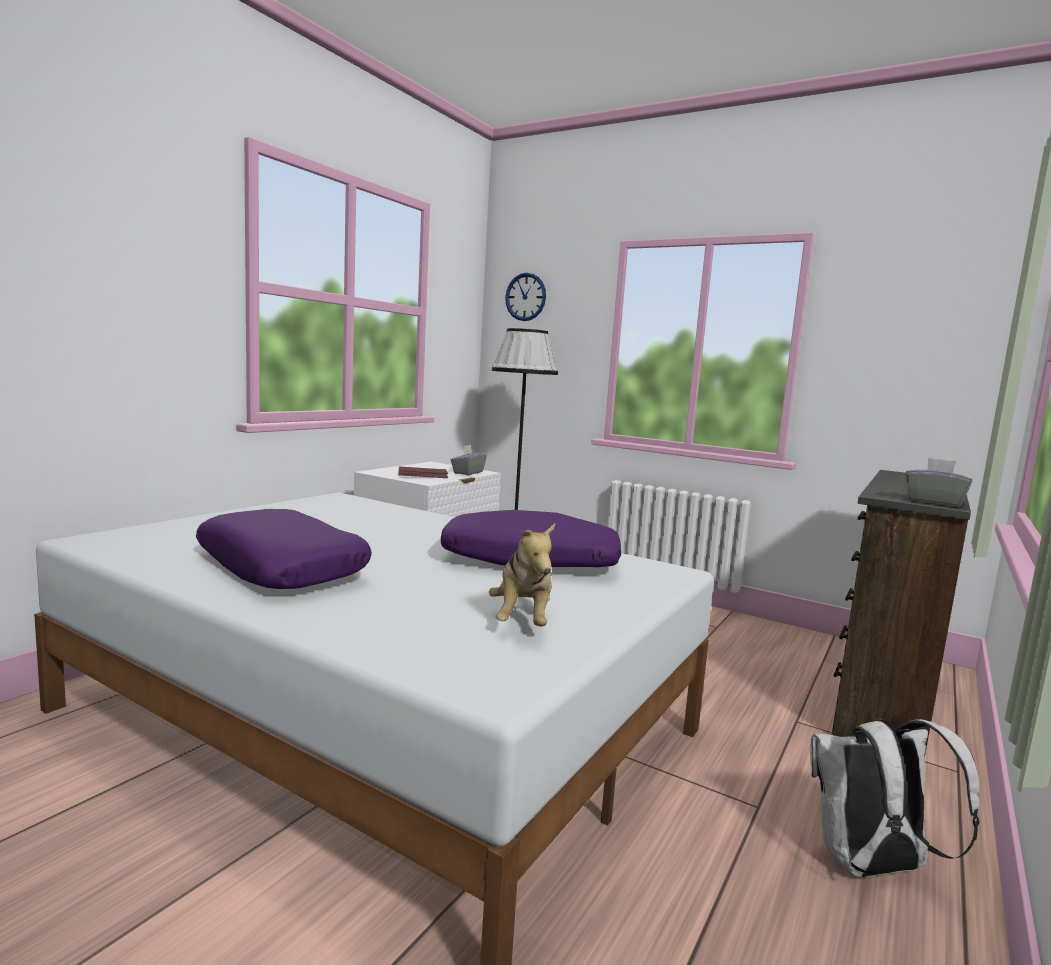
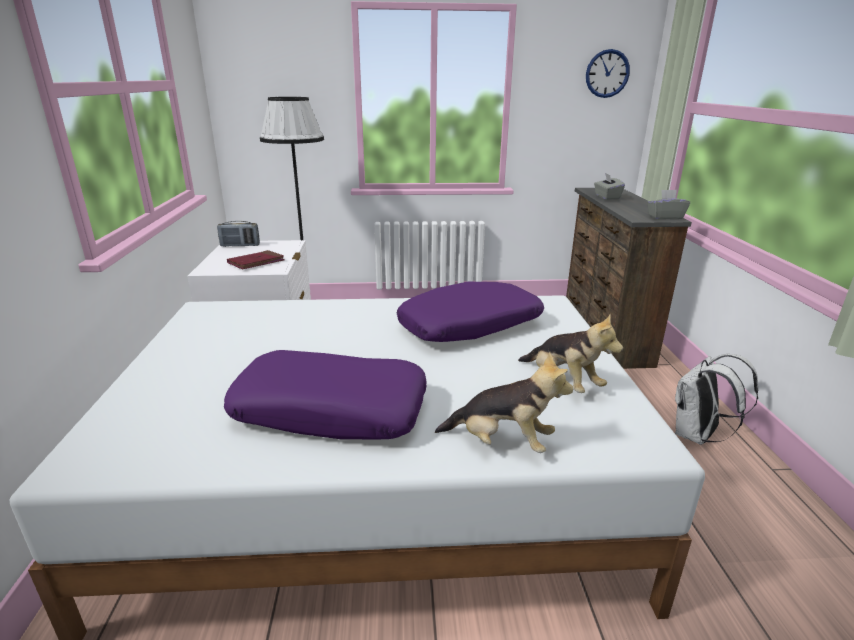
camera: 35 degrees left, 15 degrees up
grey tissue box [451,445,487,475] -> grey tissue box moved to [594,173,625,200]
wall clock [505,273,546,321] -> wall clock moved to [586,49,630,98]
none -> radio [217,221,260,247]
none -> plush toy [435,352,573,453]

